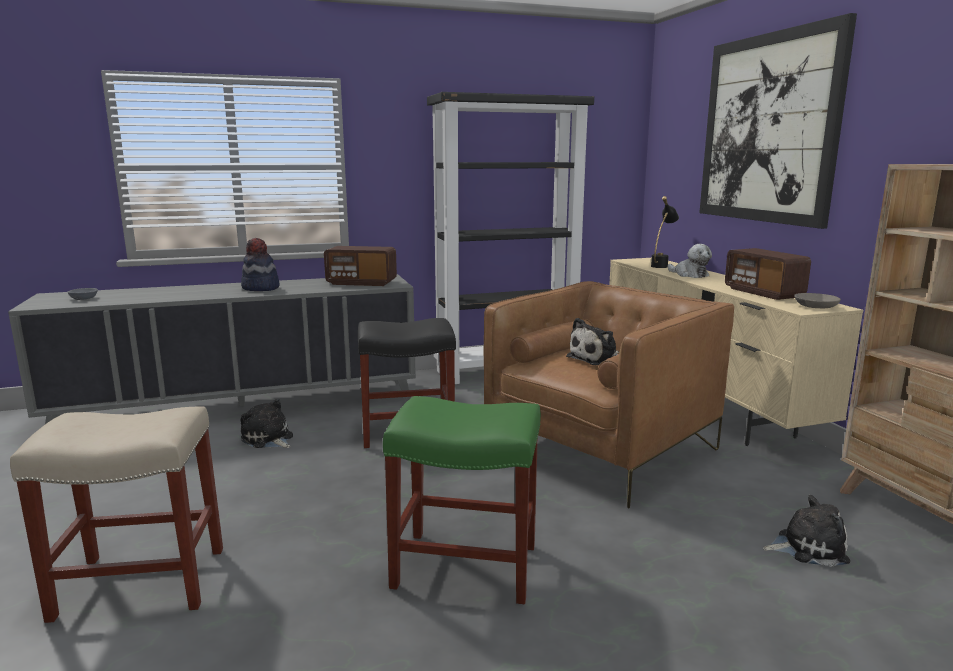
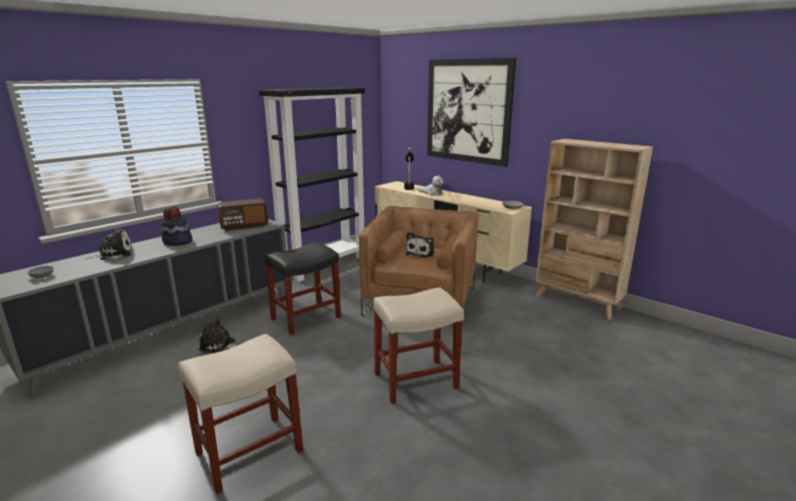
camera: 30 degrees left, 5 degrees up
green stool [383,396,541,604] -> beige stool [373,287,464,404]
radio [725,248,811,300] -> none
plush toy [763,495,850,567] -> plush toy moved to [86,228,132,260]

